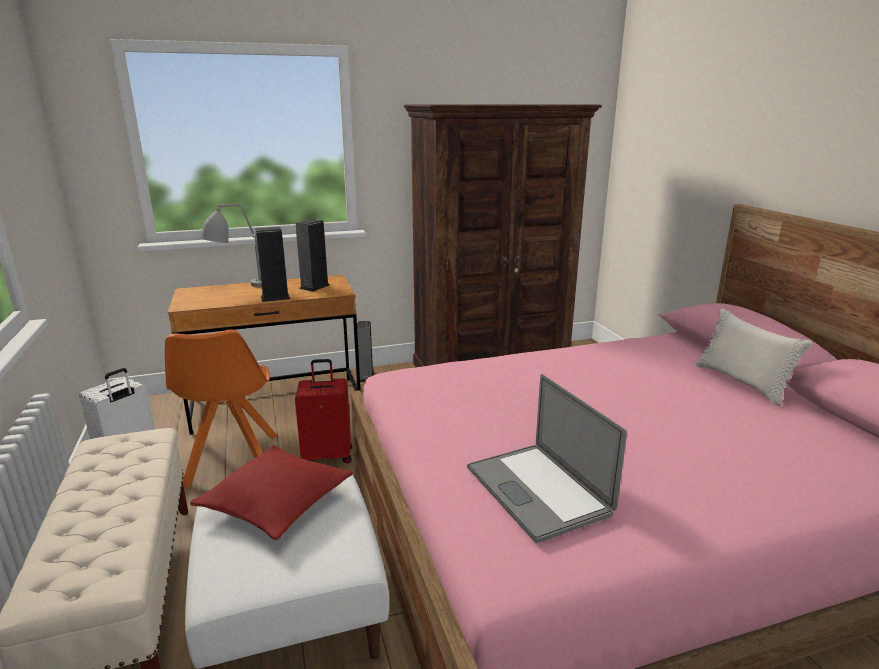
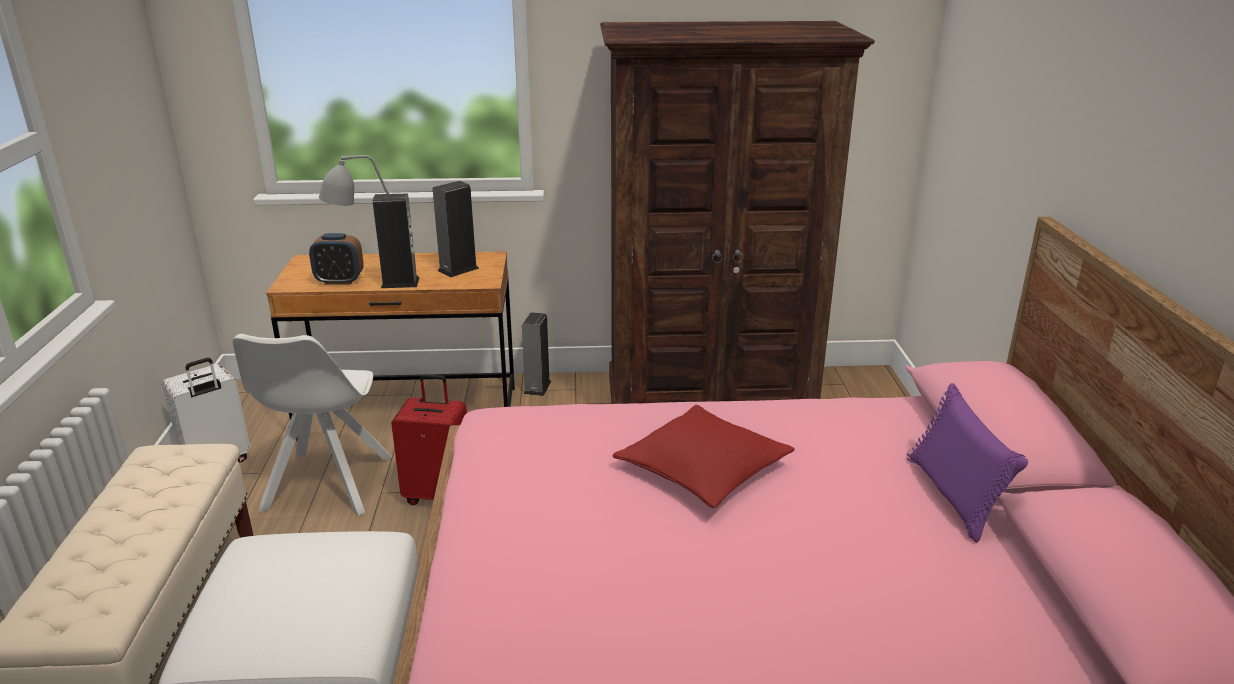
camera: 15 degrees right, 5 degrees up
orange chair [165,329,278,490] -> white chair [233,334,392,516]
red pillow [190,445,353,540] -> red pillow moved to [613,405,795,508]
laptop [467,374,627,543] -> none
white pillow [695,308,812,406] -> purple pillow [907,383,1028,543]
none -> alarm clock [309,233,364,285]

